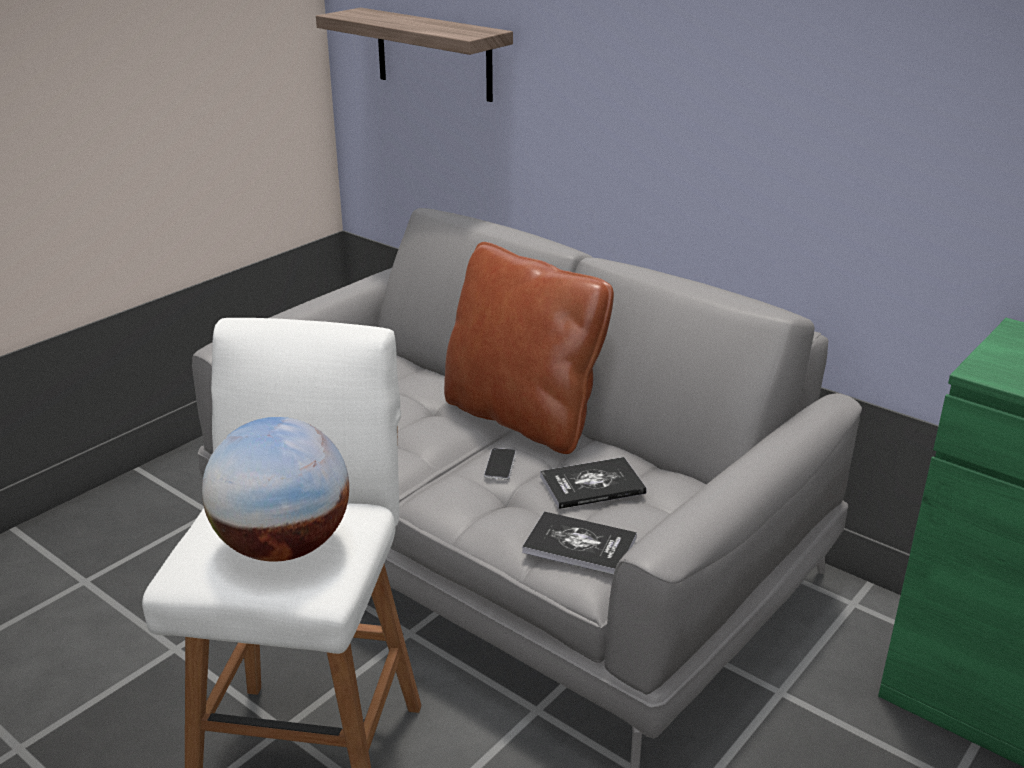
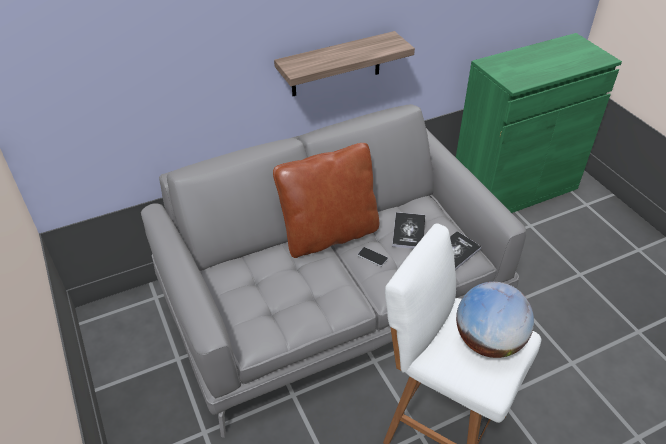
camera: 65 degrees left, 15 degrees up
shelf [316,8,513,102] -> shelf moved to [274,31,415,96]

